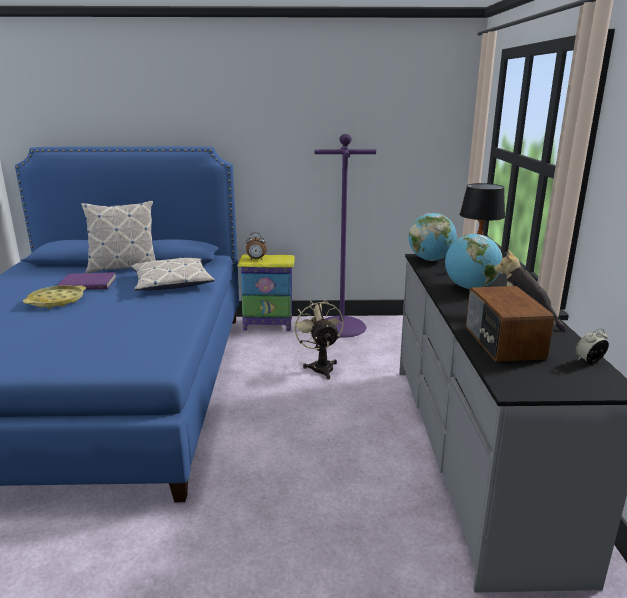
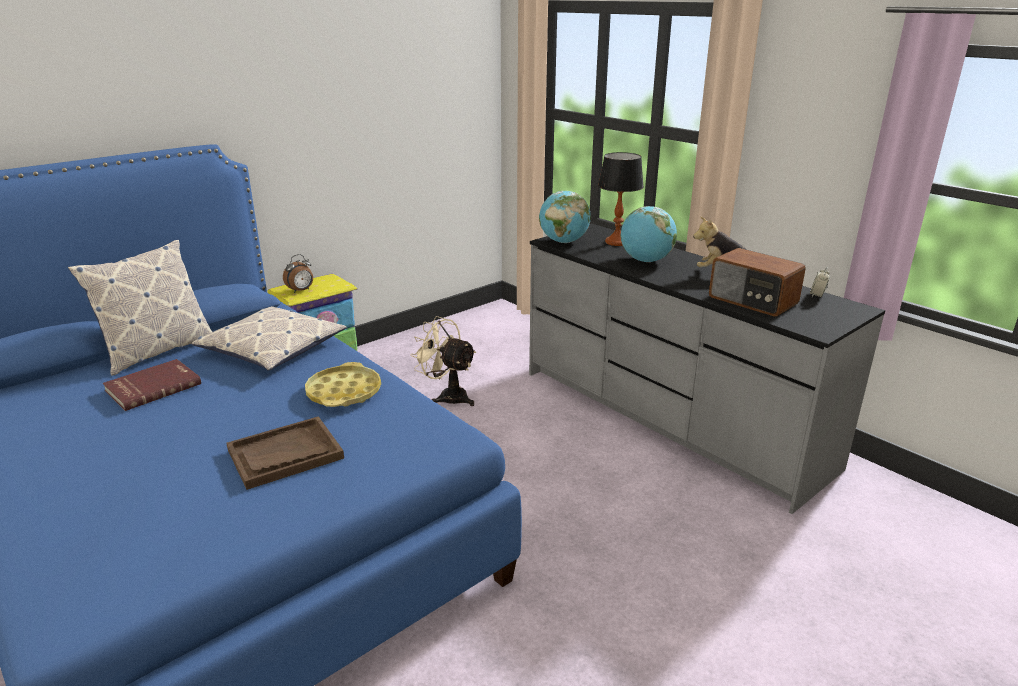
camera: 40 degrees left, 5 degrees up
yellow tray [23,285,86,309] -> yellow tray moved to [305,362,381,407]
purple book [57,272,116,290] -> red book [103,359,201,411]
purple clothes rack [315,134,376,338] -> none
none -> brown tray [226,416,344,490]

